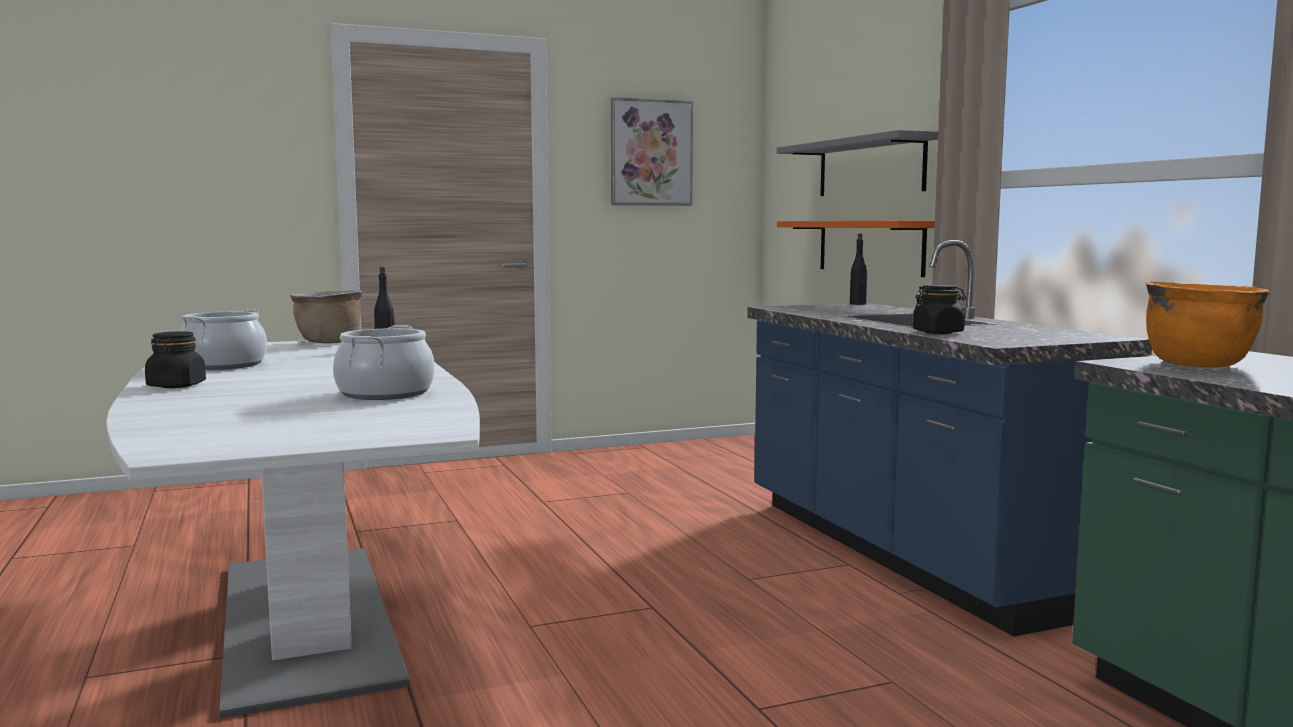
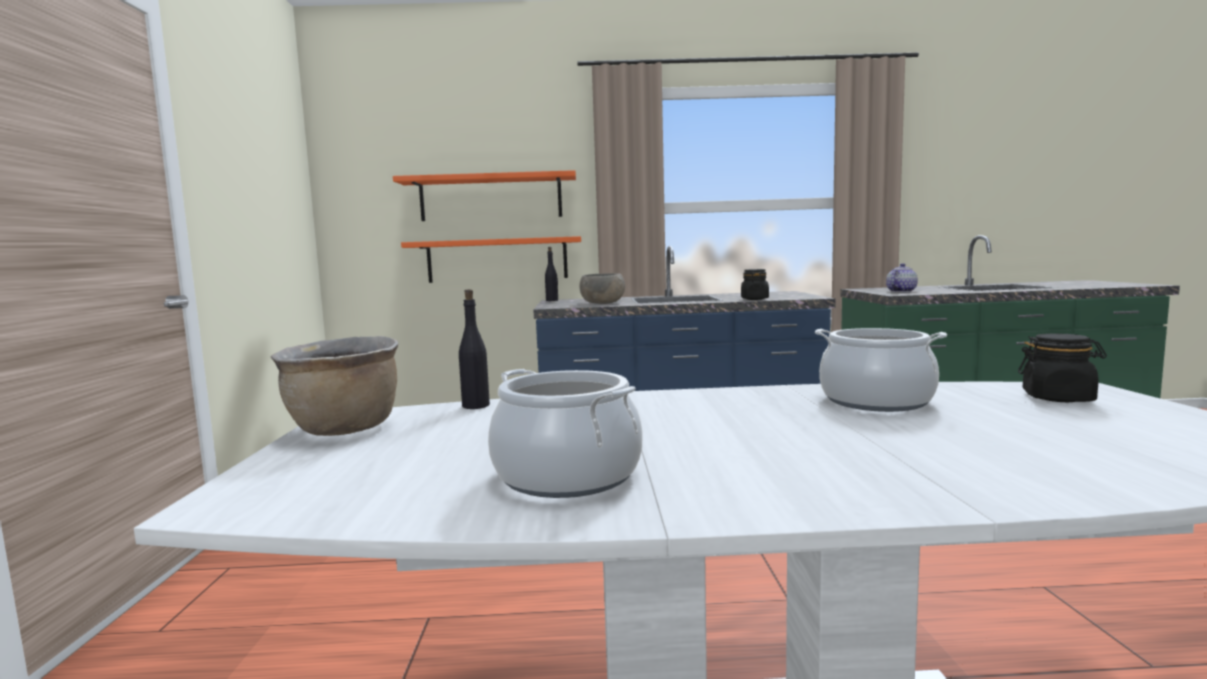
camera: 70 degrees left, 0 degrees up
black jar [145,331,206,388] -> black jar moved to [1018,333,1107,402]
picture [611,97,693,206] -> none
grey shelf [776,130,938,196] -> orange shelf [393,170,576,221]
orange cooking pot [1146,281,1270,367] -> teapot [886,263,918,292]
none -> grey bowl [579,273,625,304]

